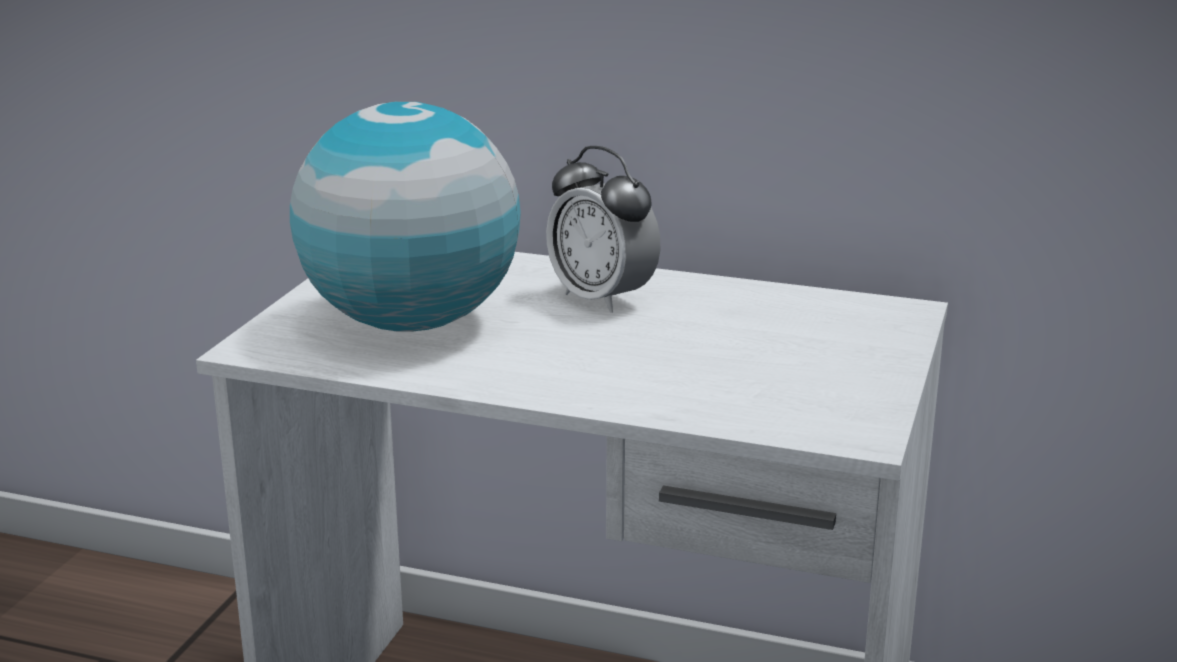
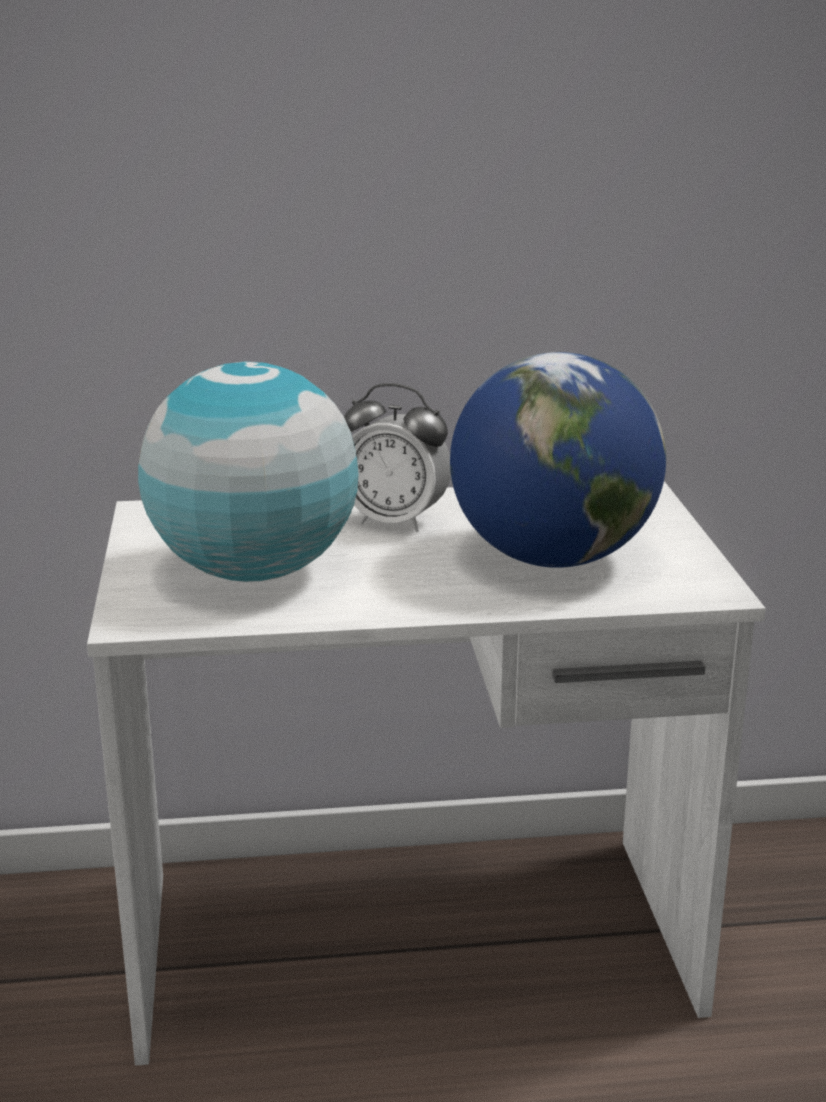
camera: 25 degrees left, 0 degrees up
none -> globe [450,352,666,568]

